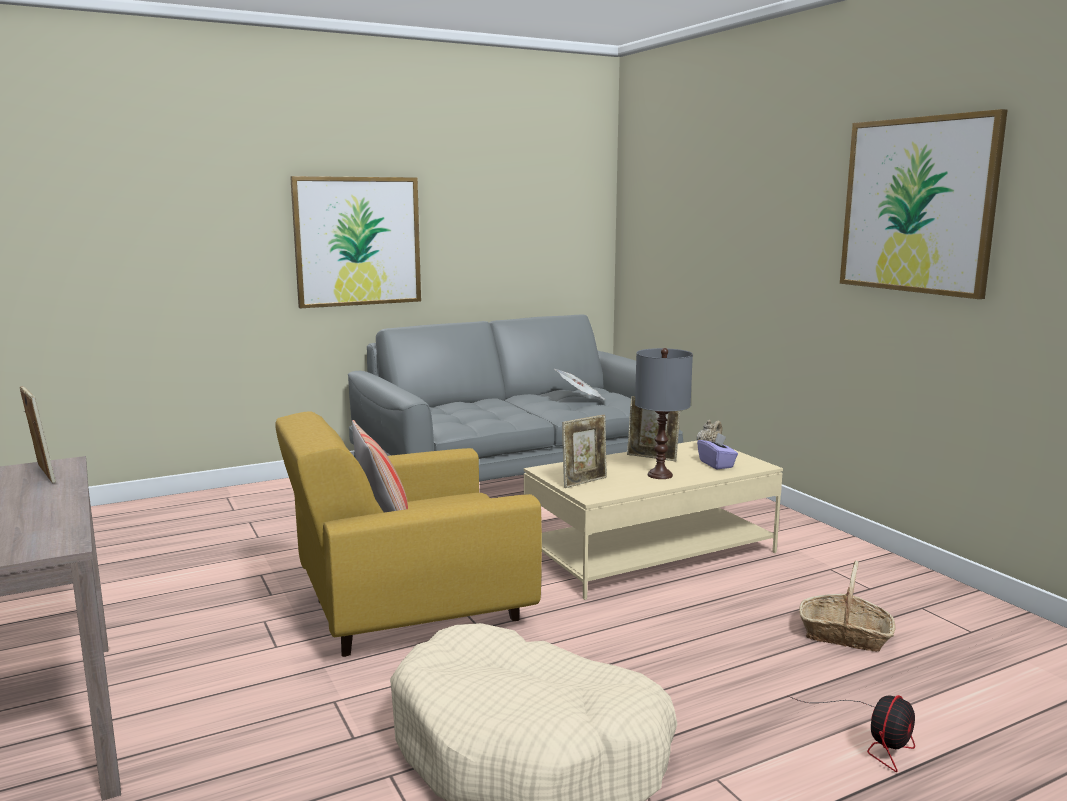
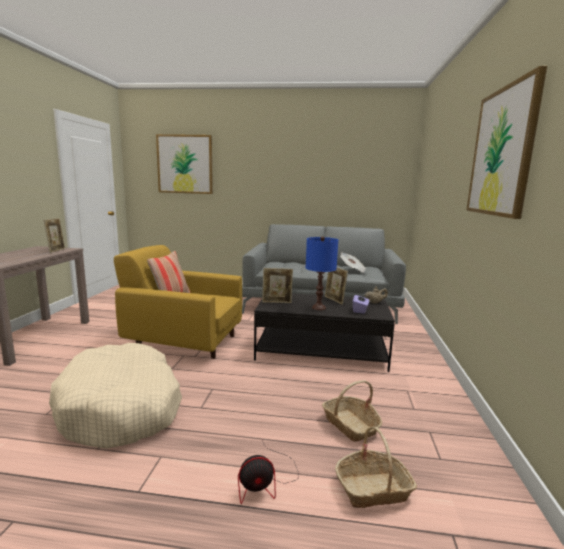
camera: 35 degrees right, 0 degrees up
picture [290,176,421,308] -> picture moved to [156,134,213,194]
beige coffee table [524,441,783,600] -> black coffee table [254,293,395,372]
grey table lamp [635,348,693,479] -> blue table lamp [306,236,338,310]
none -> basket [335,426,417,508]

